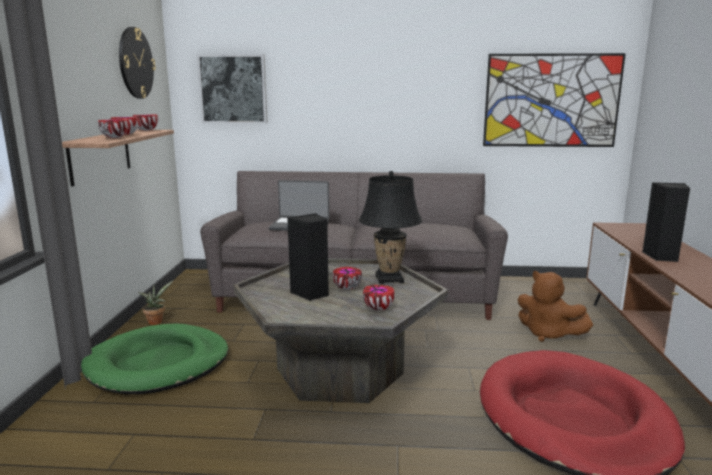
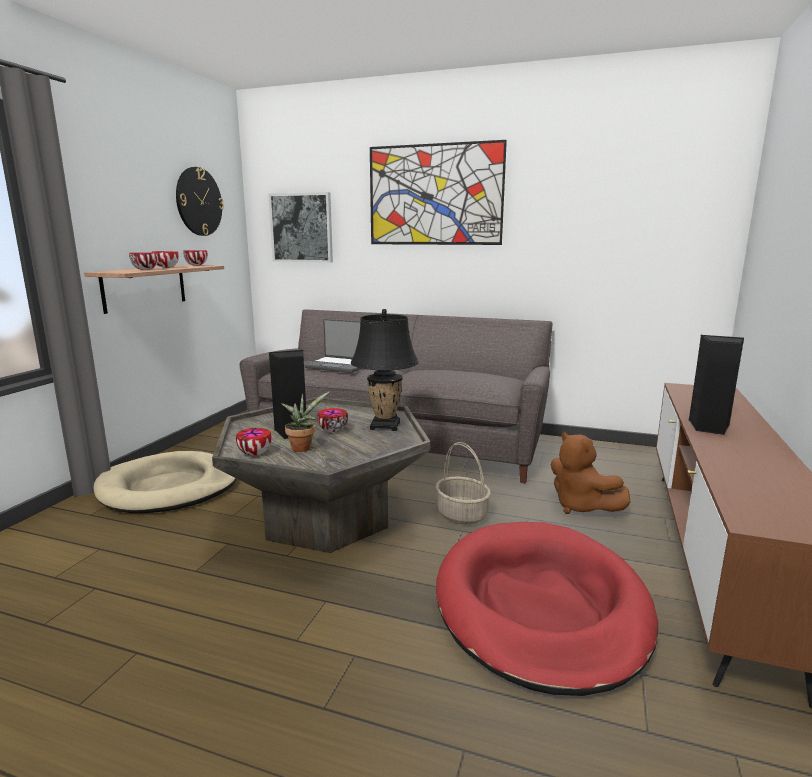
camera: 15 degrees right, 0 degrees up
green dog bed [81,323,229,394] -> beige dog bed [93,451,237,514]
potted plant [138,281,173,325] -> potted plant moved to [281,391,330,452]
bowl [363,285,395,311] -> bowl moved to [236,428,272,455]
picture [483,53,626,147] -> picture moved to [370,140,507,245]
none -> basket [435,442,491,525]

